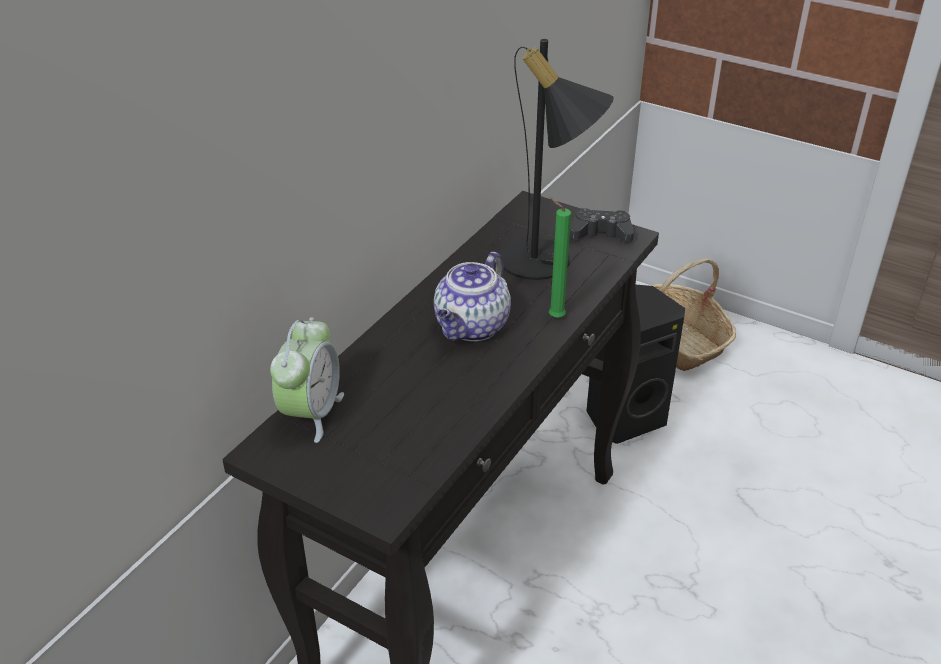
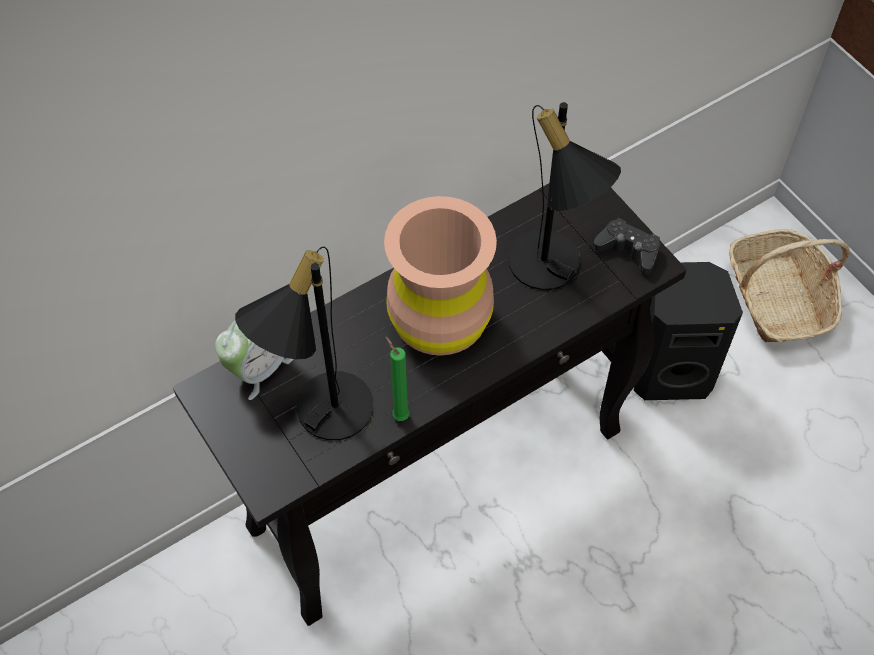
camera: 25 degrees right, 20 degrees up
teapot [434,252,511,341] -> brown vase [384,196,497,355]
green candle [549,197,571,318] -> green candle moved to [386,337,410,421]
none -> black table lamp [235,247,374,440]

